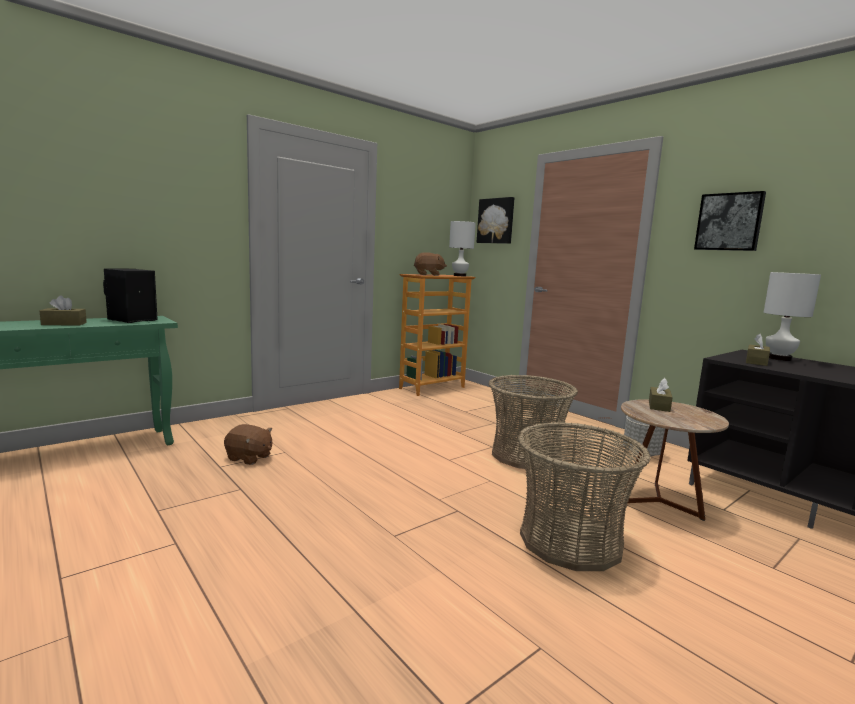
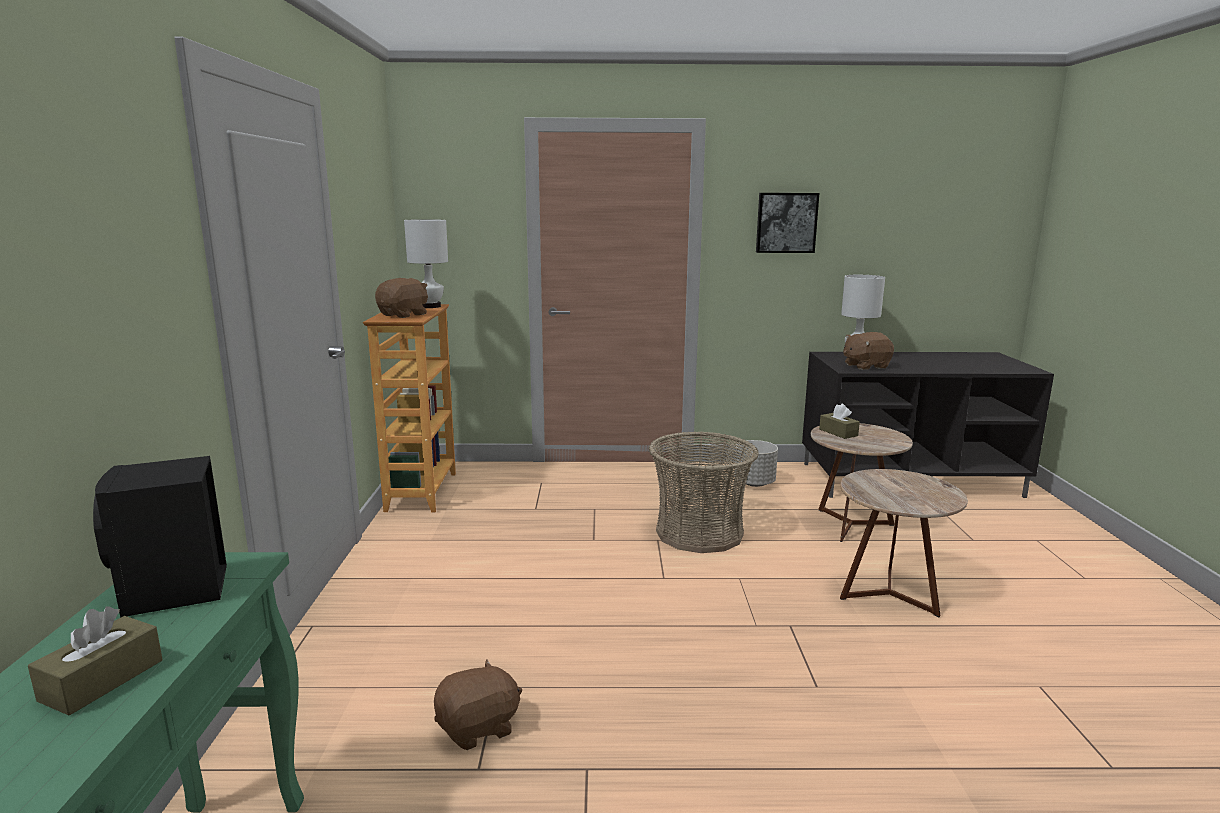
camera: 50 degrees left, 5 degrees up
picture [477,197,515,244] -> none
basket [518,422,651,571] -> brown side table [840,469,968,617]
brown tissue box [746,333,770,366] -> brown plush toy [843,332,894,370]

